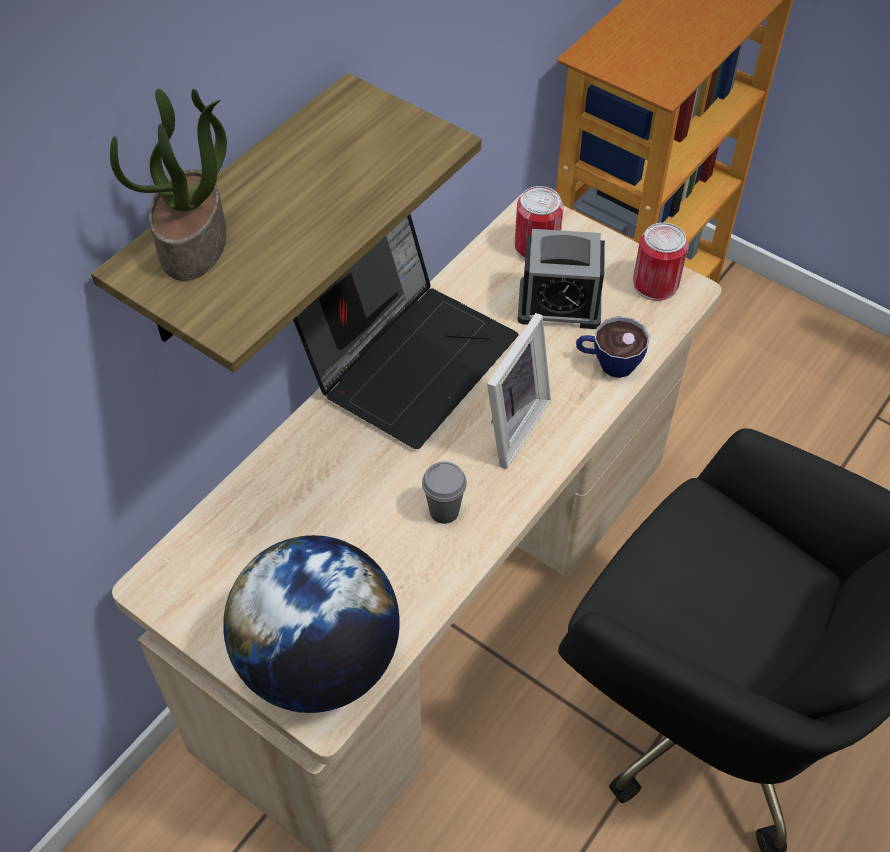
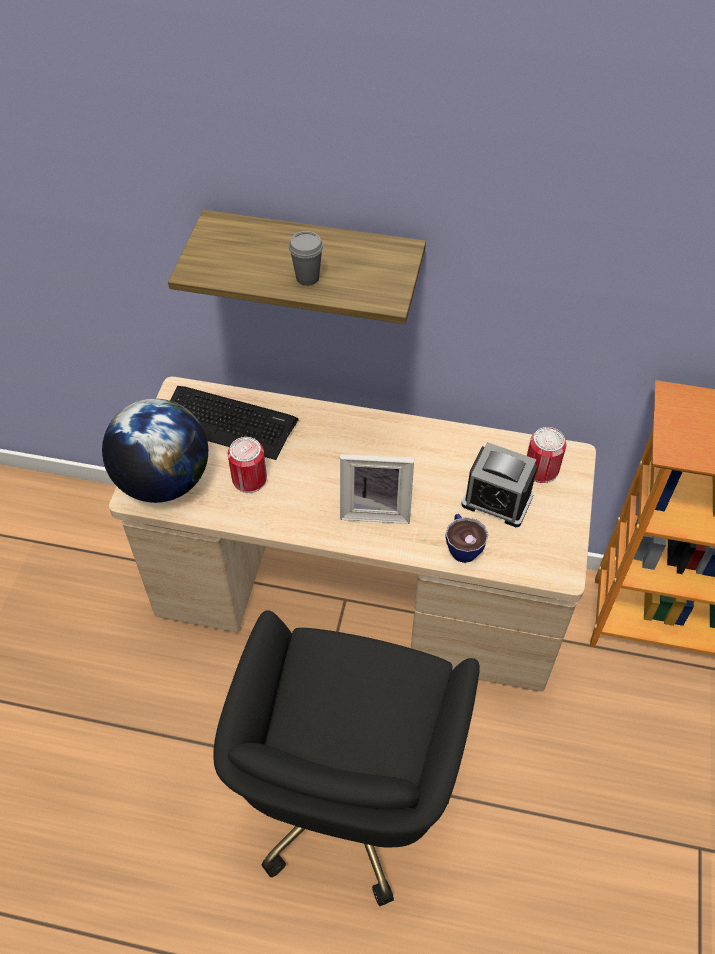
camera: 65 degrees right, 0 degrees up
potted plant [110,89,227,281] -> none
laptop [293,214,518,449] -> none
grey cup [422,461,467,524] -> grey cup moved to [289,231,323,286]
alarm clock [517,229,605,329] -> alarm clock turned 45 degrees counterclockwise [461,442,538,527]
can [633,223,688,301] -> can moved to [228,437,267,493]
none -> keyboard [170,386,299,460]

